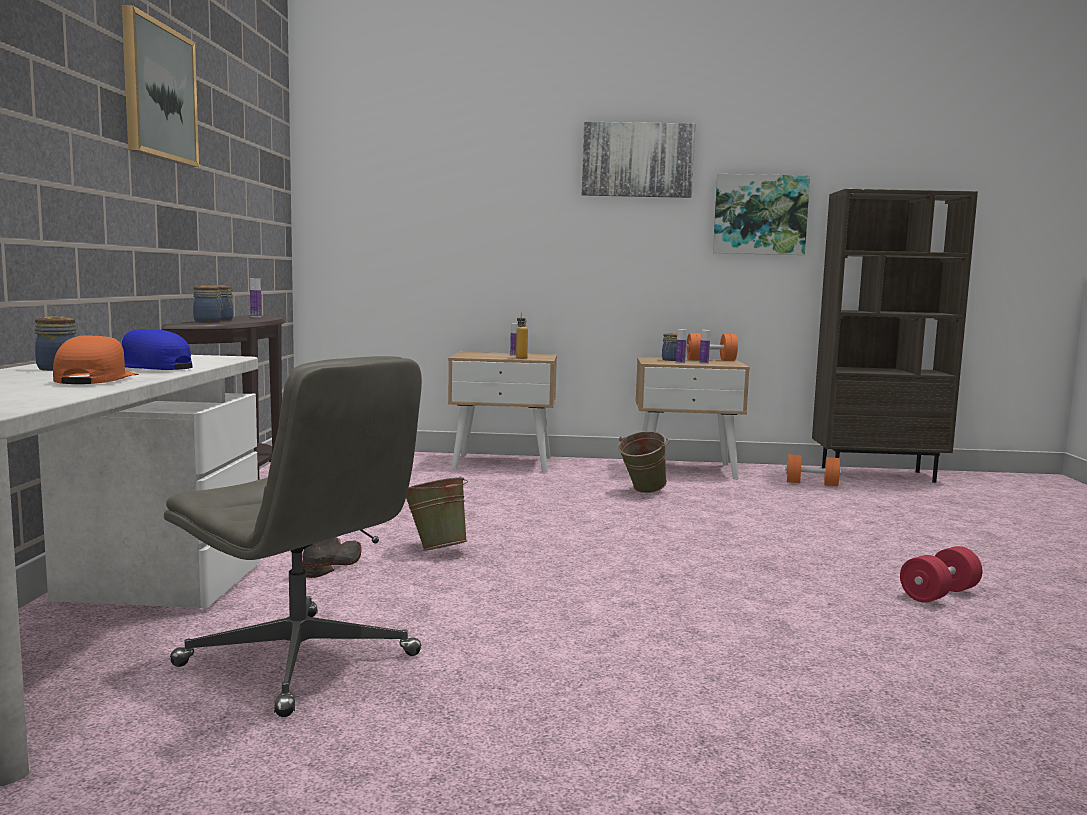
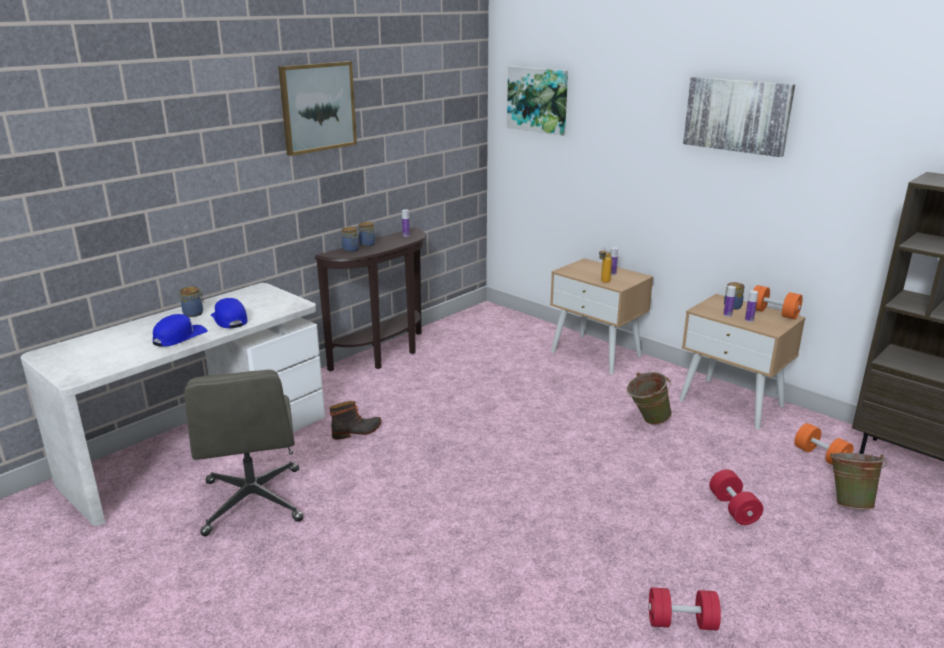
camera: 40 degrees right, 15 degrees up
orange cap [53,335,139,384] -> blue cap [153,314,208,347]
green bucket [406,476,468,551] -> green bucket moved to [830,453,887,509]
picture [713,174,810,255] -> picture moved to [507,66,568,136]
none -> red dumbbell [709,469,763,525]

